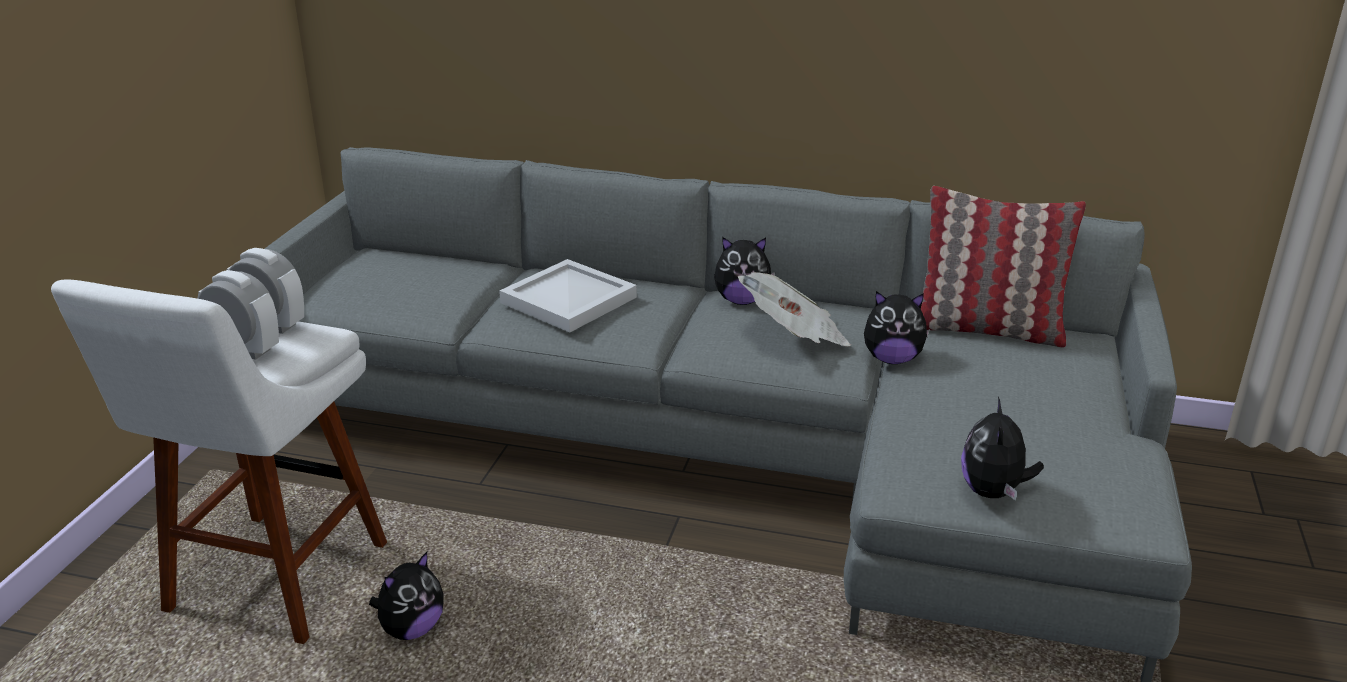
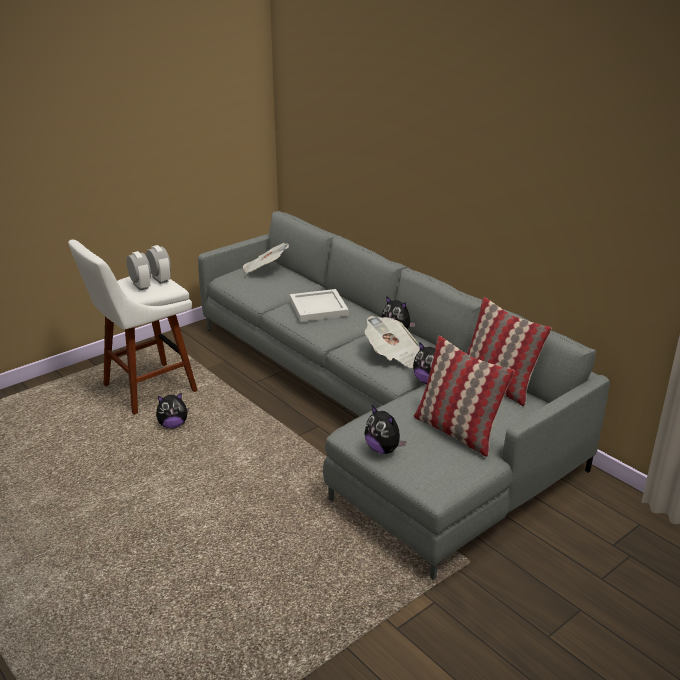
camera: 35 degrees right, 0 degrees up
plush toy [961,397,1044,500] -> plush toy turned 90 degrees counterclockwise [364,405,406,454]
none -> newspaper [243,243,289,274]
none -> pillow [413,336,514,457]

